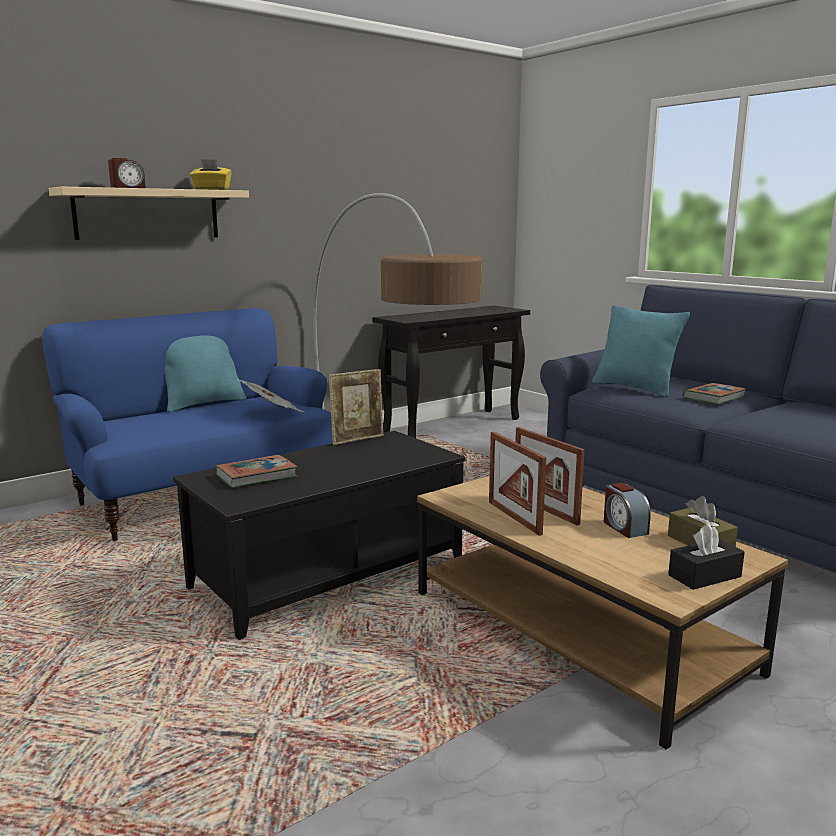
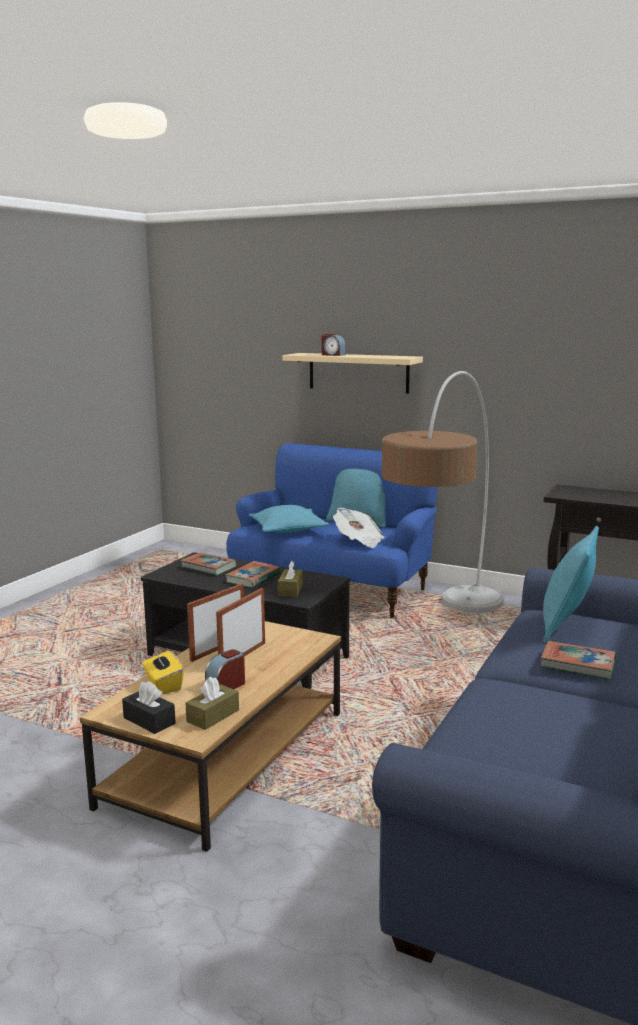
camera: 65 degrees right, 0 degrees up
yellow tissue box [190,159,232,190] -> yellow tissue box moved to [142,648,184,694]
picture frame [329,369,383,445] -> none
none -> book [225,561,281,588]
none -> turquoise pillow [249,505,329,532]
none -> brown tissue box [278,561,303,597]

